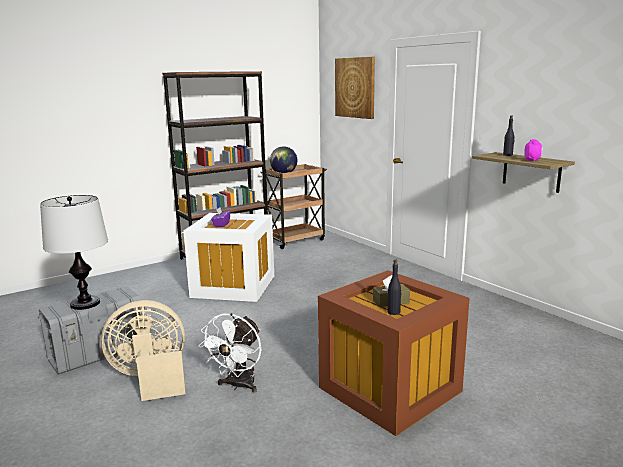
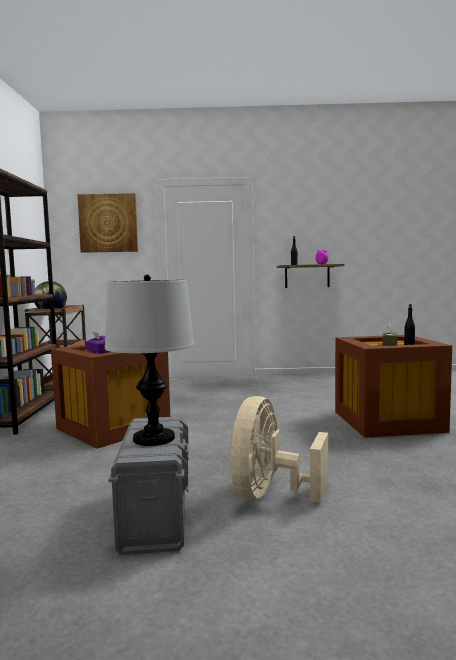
camera: 55 degrees left, 10 degrees down
white storage box [183,213,274,302] -> brown storage box [51,344,170,449]
white fan [199,313,262,392] -> none

